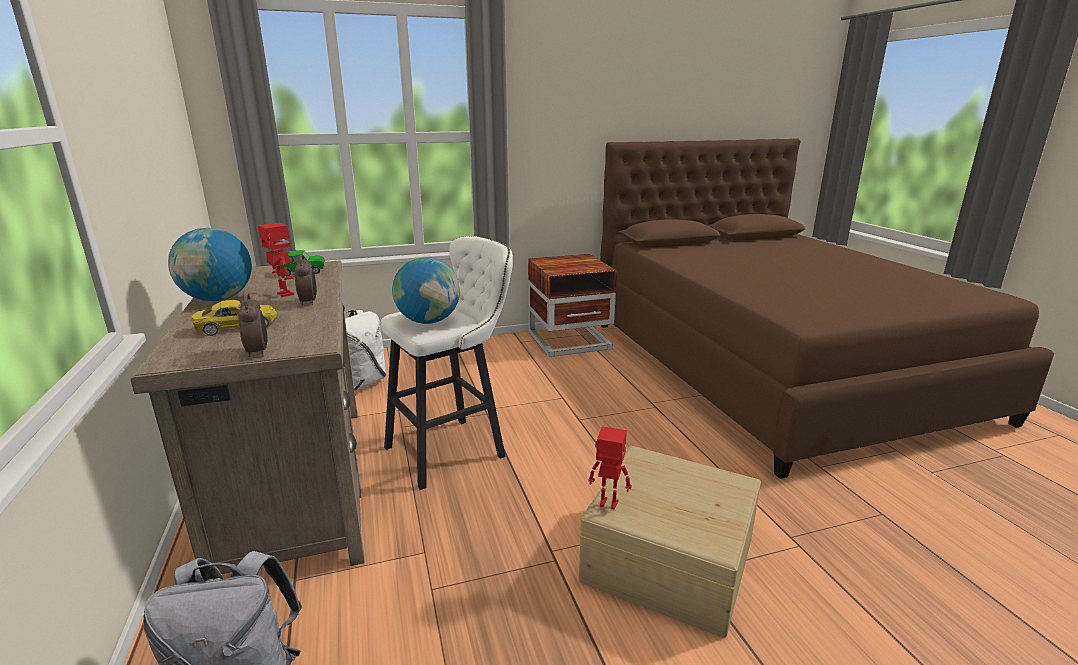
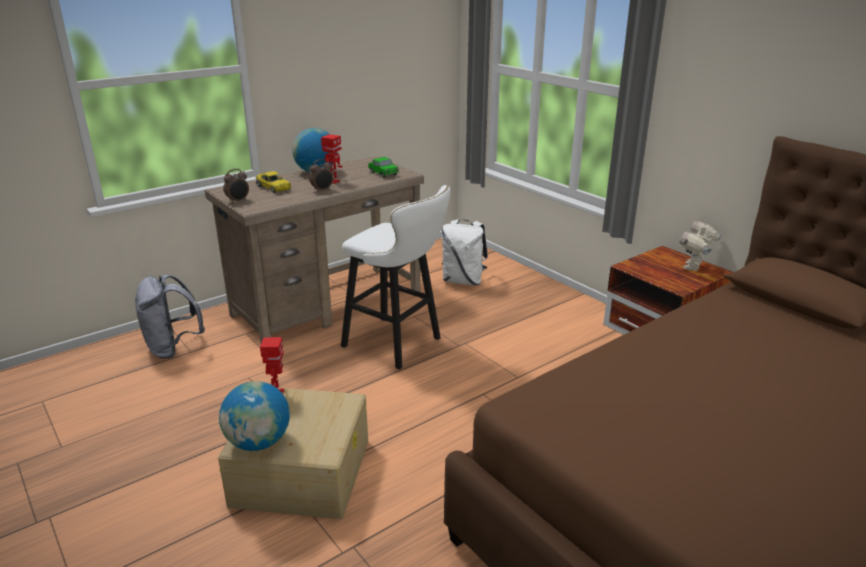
camera: 70 degrees right, 5 degrees up
globe [392,257,460,324] -> globe moved to [219,381,290,451]
none -> toy robot [679,221,721,271]

